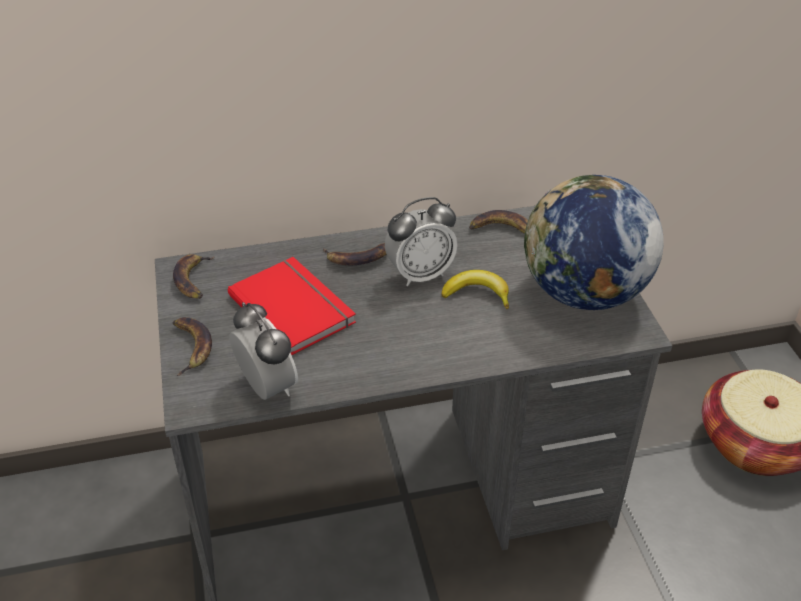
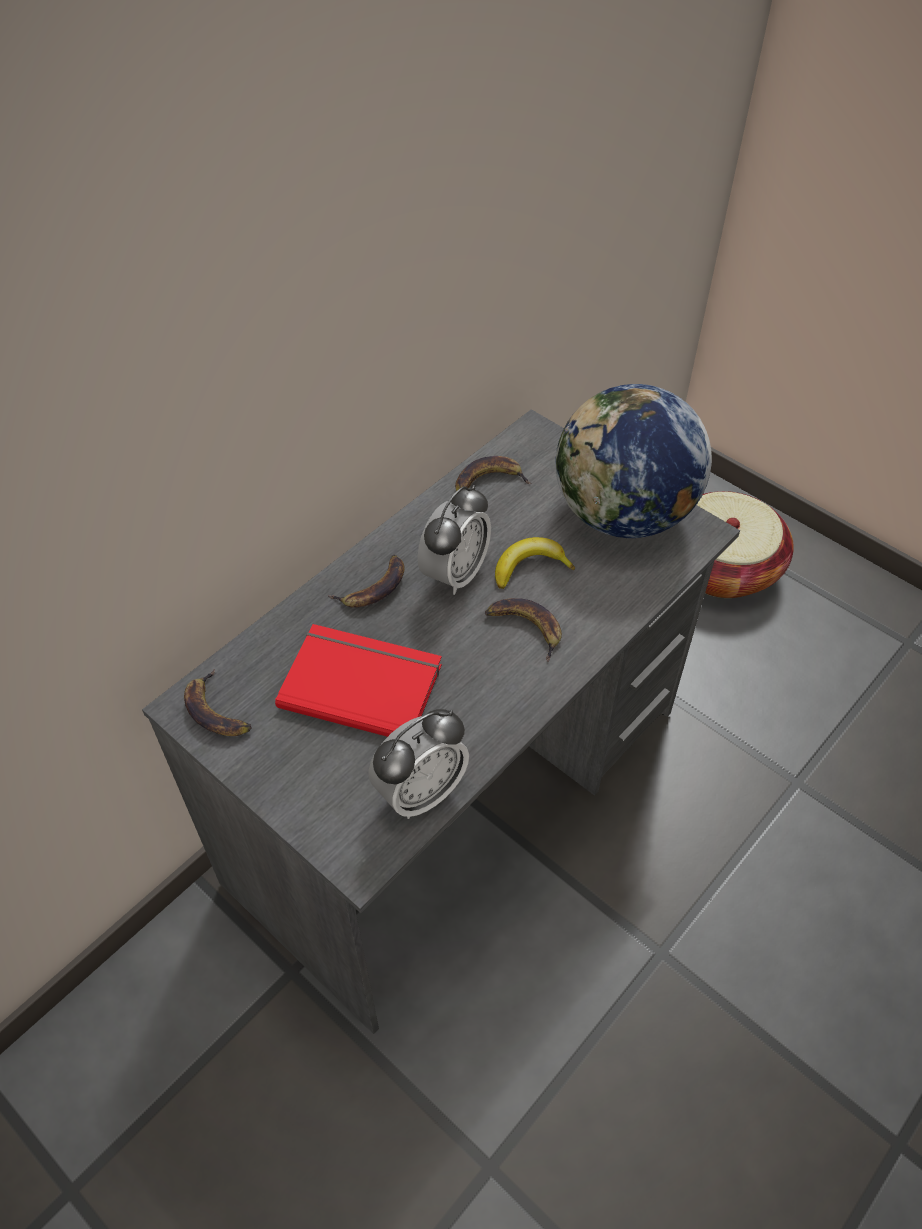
camera: 35 degrees left, 10 degrees up
banana [173,317,212,376] -> banana moved to [485,598,562,662]
alarm clock [229,302,298,400] -> alarm clock turned 120 degrees clockwise [368,709,469,819]

